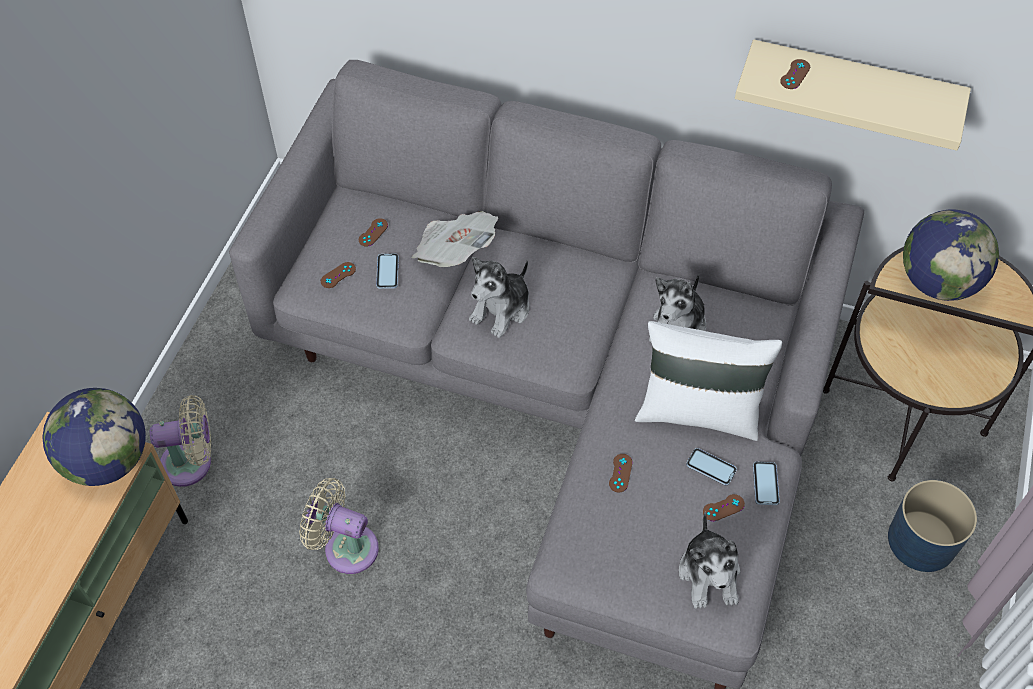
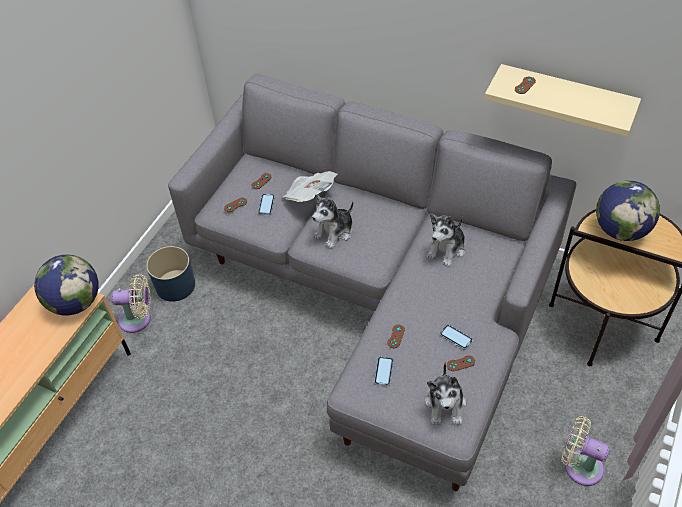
camera: 10 degrees right, 5 degrees down
beige fan [299,478,379,574] -> beige fan moved to [562,416,610,486]
white pillow [635,321,782,441] -> none
phone [753,462,780,505] -> phone moved to [374,357,394,386]
blue planter [888,480,977,572] -> blue planter moved to [146,246,195,302]

